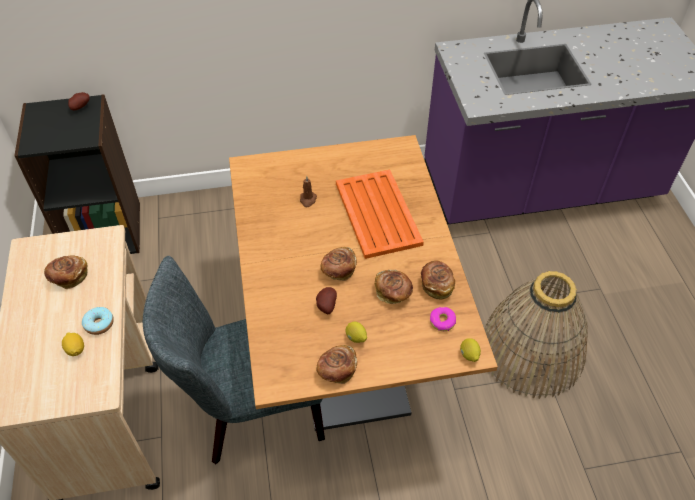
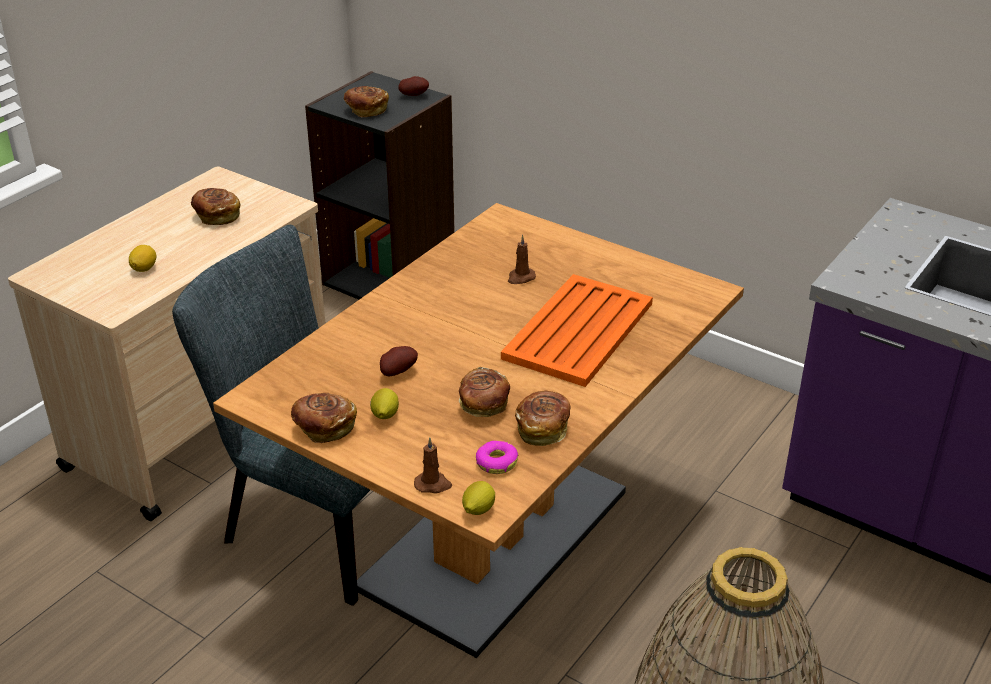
camera: 45 degrees right, 15 degrees down
donut [82,307,114,335] -> none
bread [321,247,357,281] -> bread moved to [344,86,389,117]
none -> brown candle [414,437,452,493]

